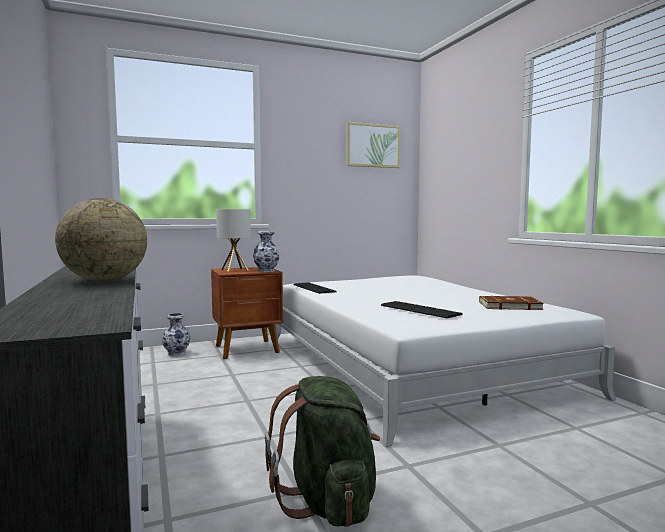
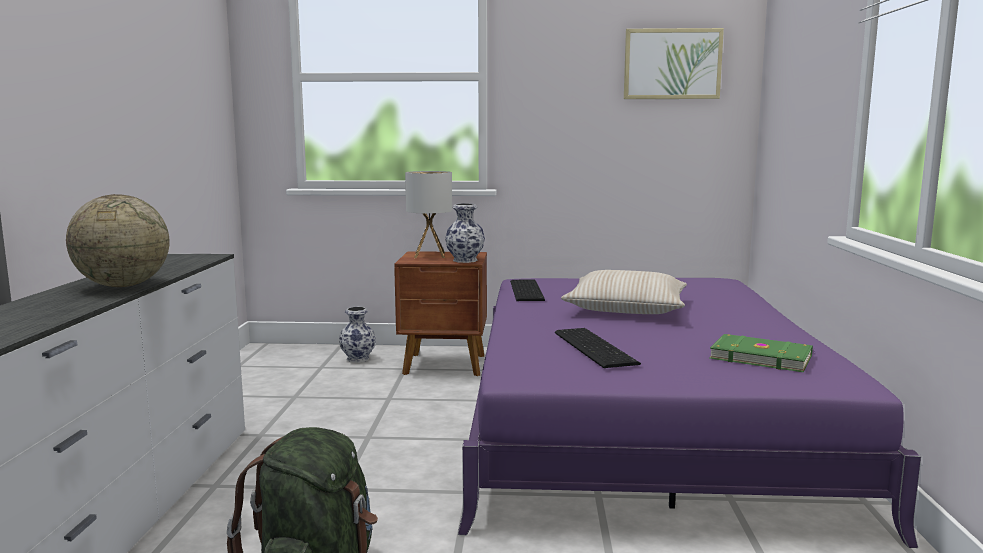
camera: 25 degrees right, 5 degrees up
white bed [275,275,616,447] -> purple bed [458,278,921,548]
brown book [479,296,544,310] -> green book [709,334,813,372]
none -> beige pillow [561,270,687,314]

